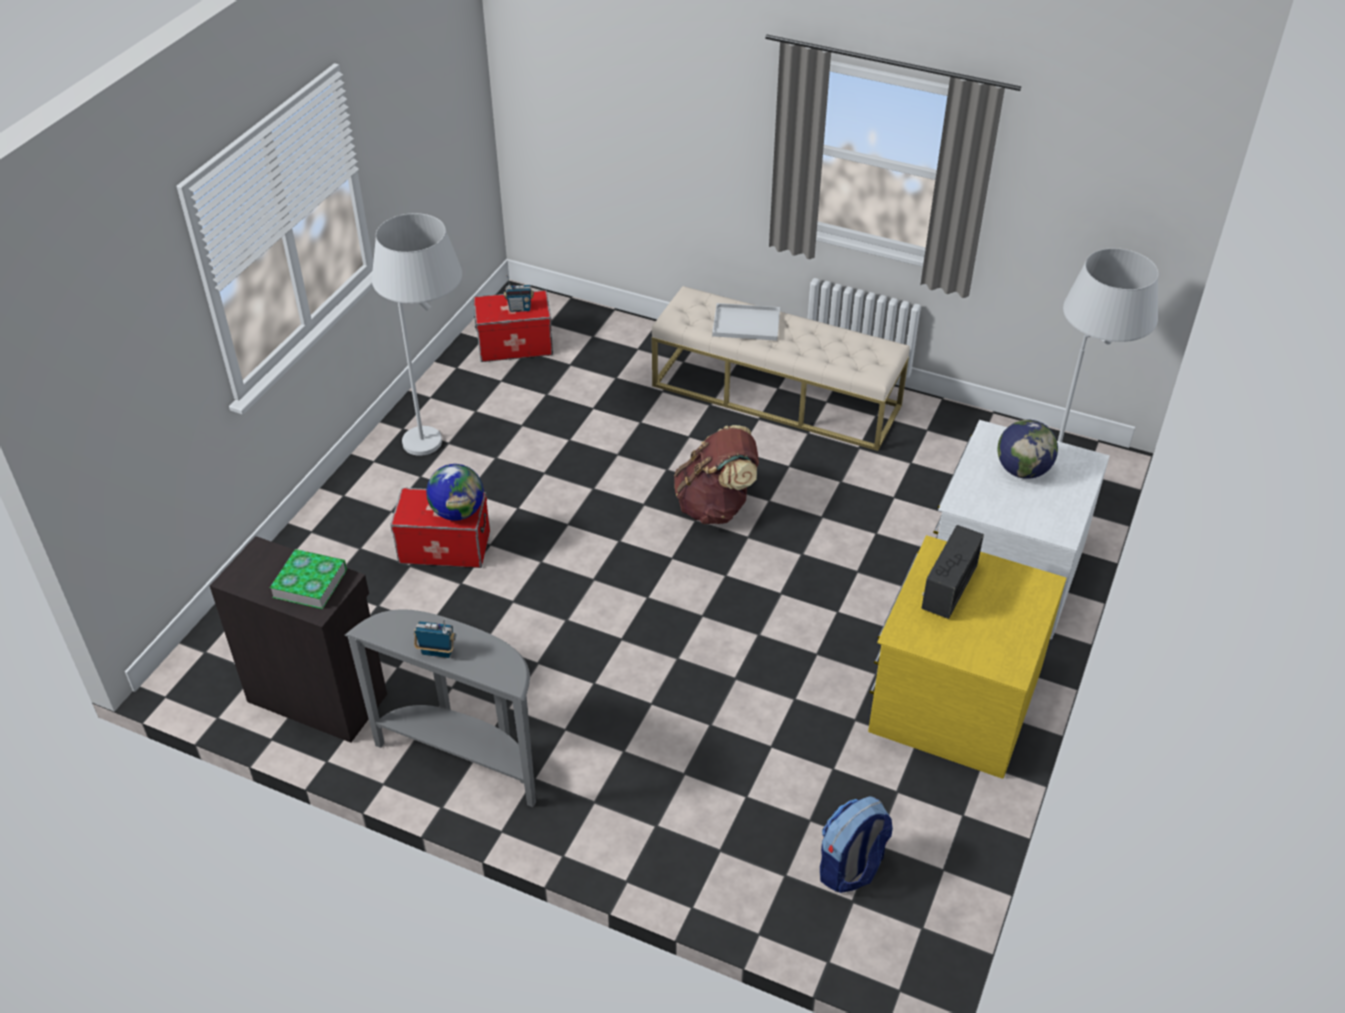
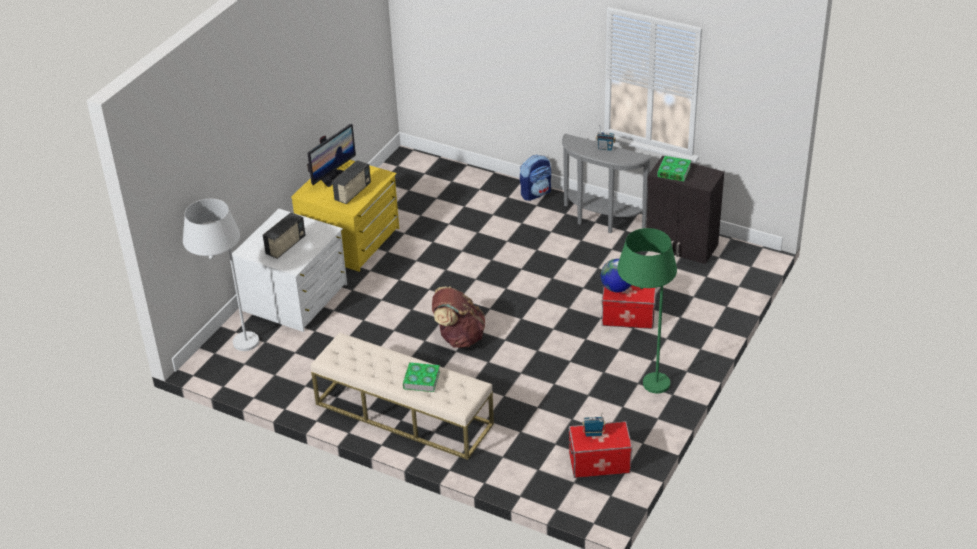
camera: 175 degrees left, 5 degrees down
white floor lamp [372,213,462,456] -> green floor lamp [617,228,677,394]
white tray [712,303,780,341] -> book [403,362,440,392]
backpack [820,796,893,893] -> backpack moved to [520,155,551,201]
globe [997,419,1058,479] -> radio [263,212,305,259]
none -> monitor [307,124,356,187]

